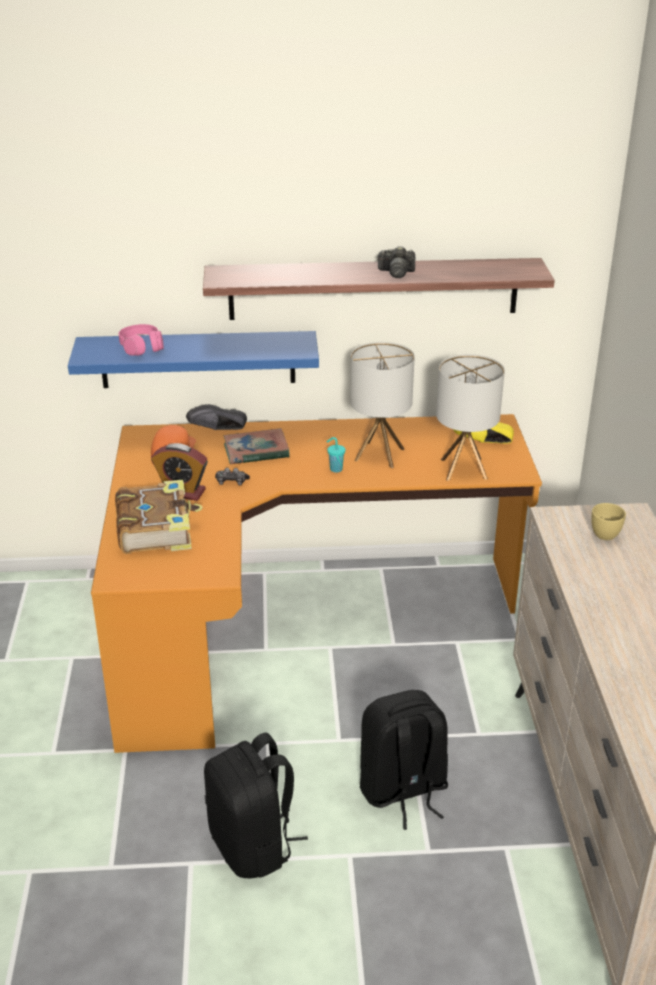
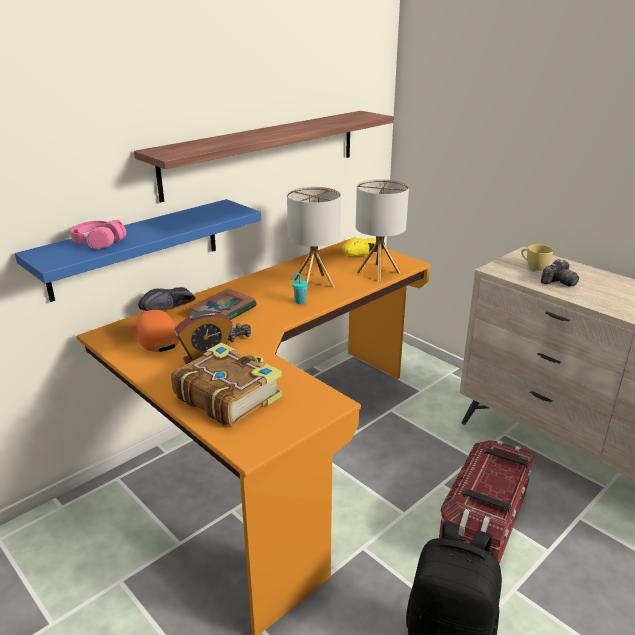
camera: 40 degrees left, 5 degrees down
black backpack [360,690,448,830] -> storage box [439,440,534,564]
camera [377,246,415,278] -> camera moved to [541,259,579,287]

